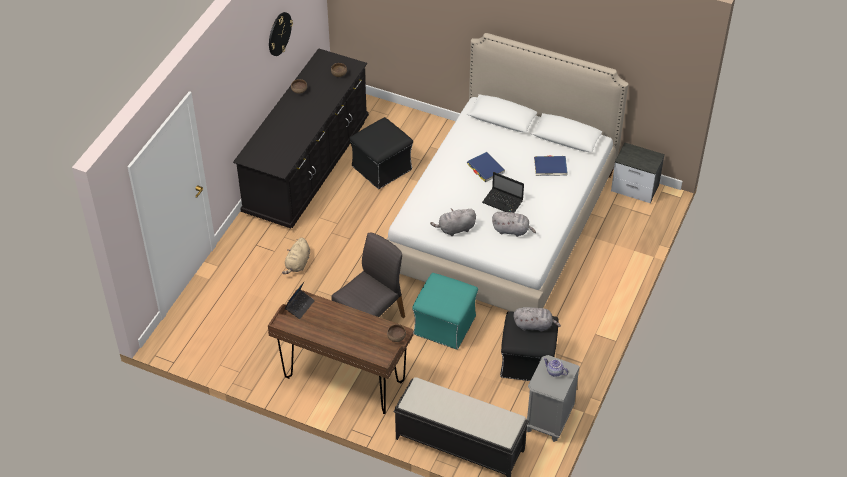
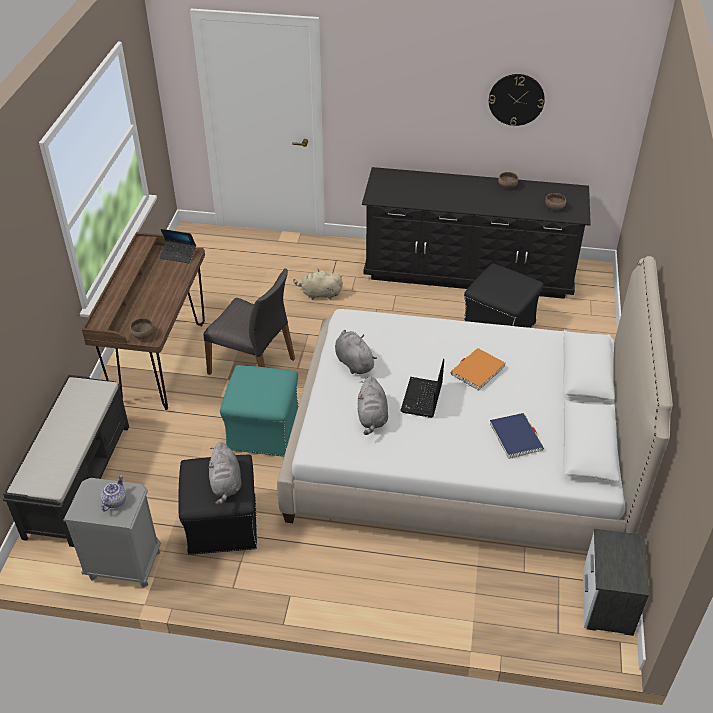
camera: 75 degrees right, 5 degrees down
blue book [467,152,505,182] -> orange book [451,348,505,391]

